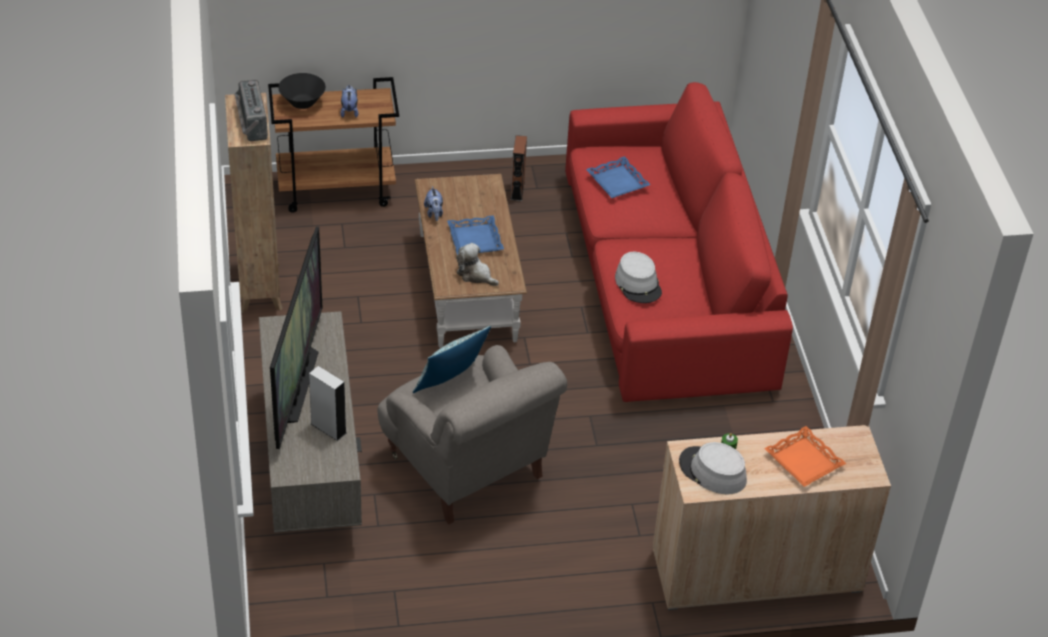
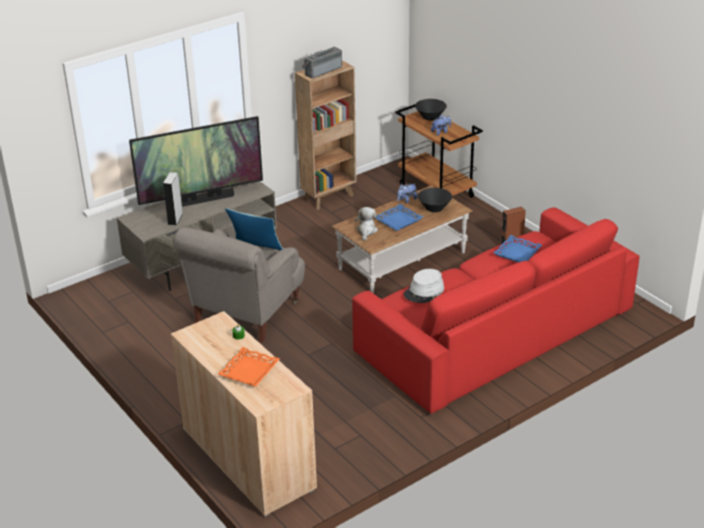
camera: 65 degrees right, 10 degrees down
grey hat [679,442,747,495] -> none
none -> black bowl [418,188,452,212]

